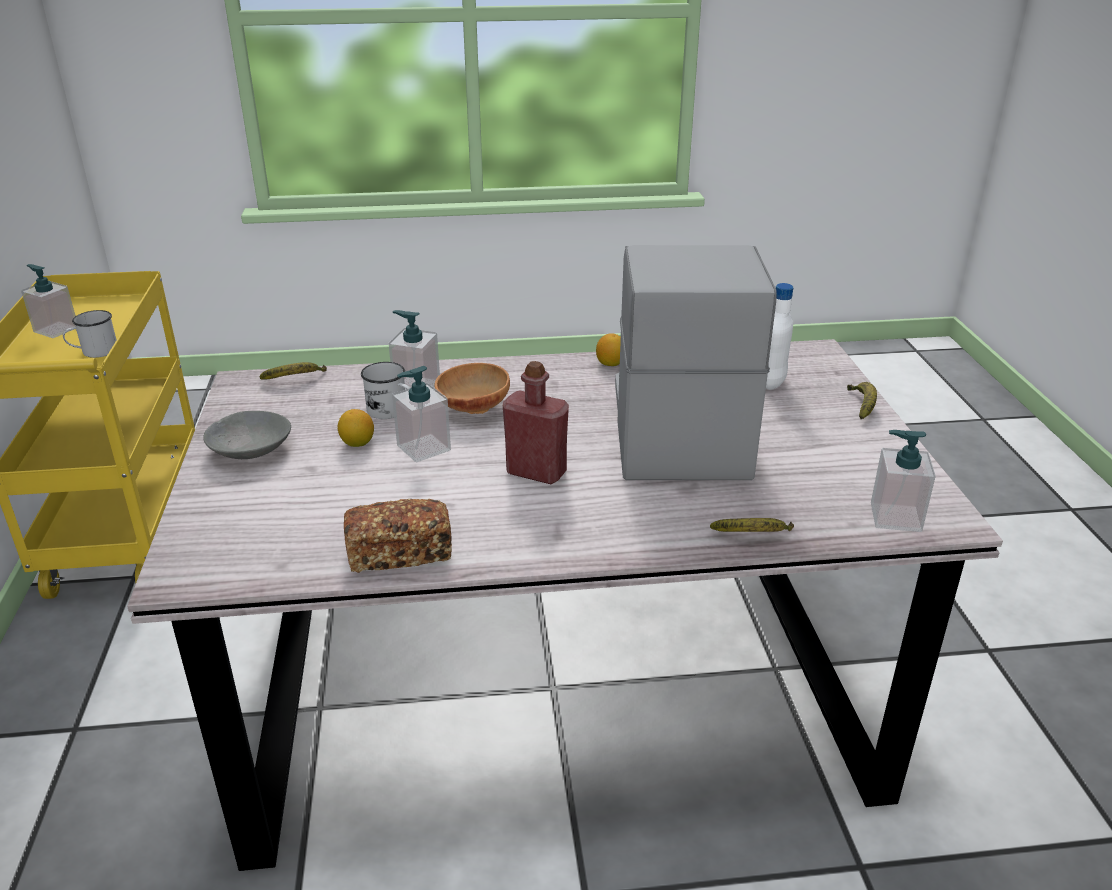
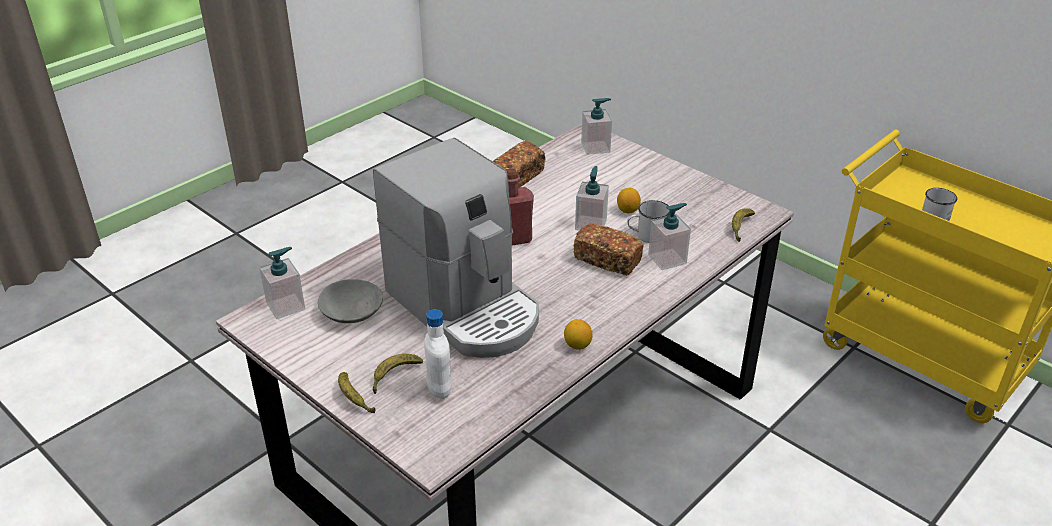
camera: 140 degrees right, 5 degrees up
soap dispenser [21,264,76,338] -> soap dispenser moved to [581,98,612,155]
grey bowl [203,411,291,459] -> grey bowl moved to [318,279,383,323]
brown bowl [435,363,510,414] -> bread [573,224,643,276]
banana [710,518,794,532] -> banana moved to [373,354,423,394]

